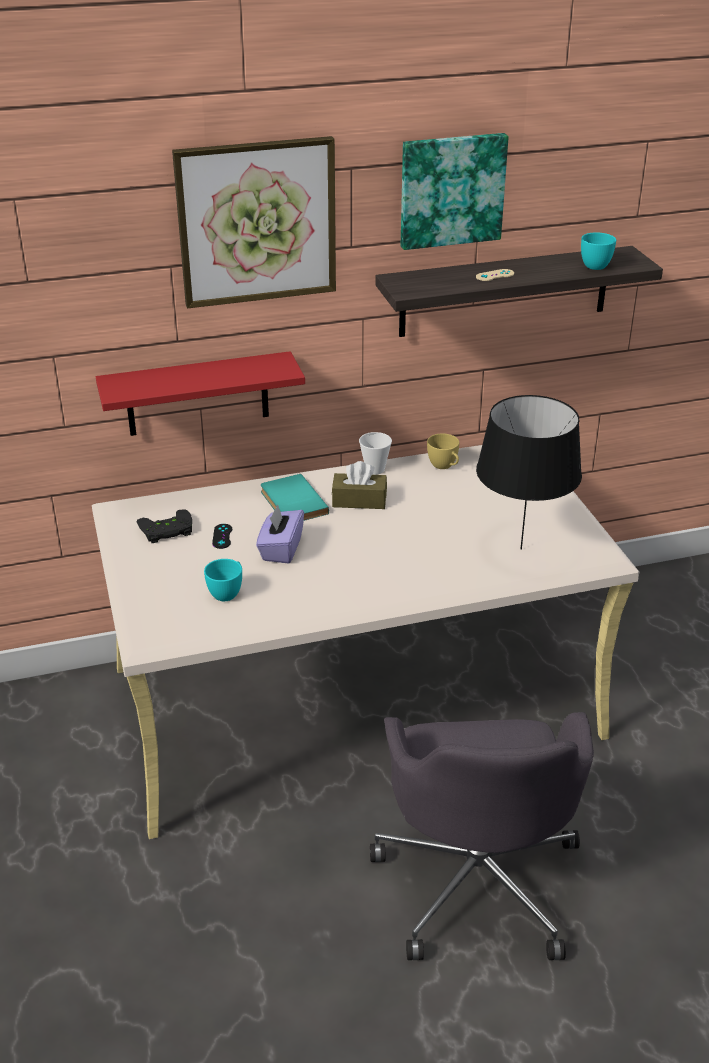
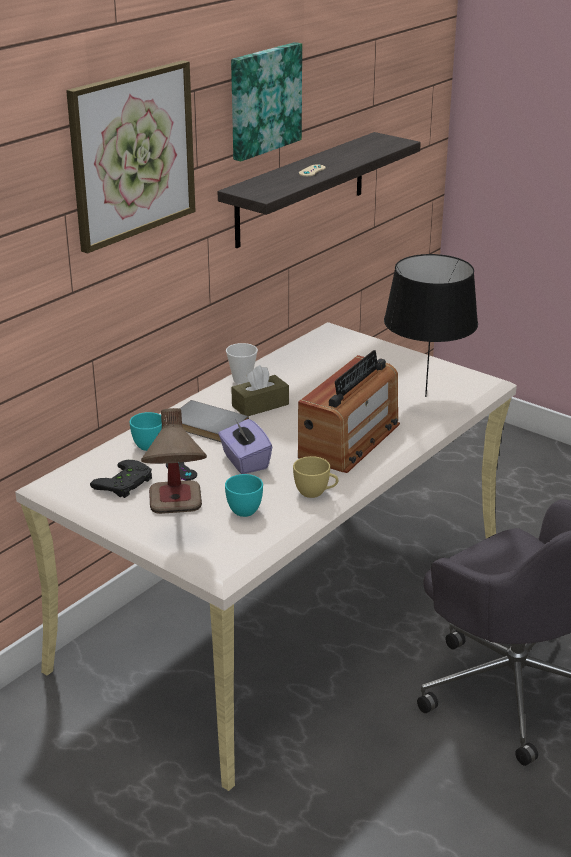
camera: 35 degrees left, 5 degrees down
red shelf [96,351,305,436] -> none
turquoise book [261,474,329,521] -> grey book [179,400,249,442]
yellow cup [427,433,459,469] -> yellow cup moved to [293,456,338,498]
turquoise cup [581,232,616,270] -> turquoise cup moved to [130,412,162,451]
none -> table lamp [141,408,207,514]
none -> radio [298,350,400,473]

